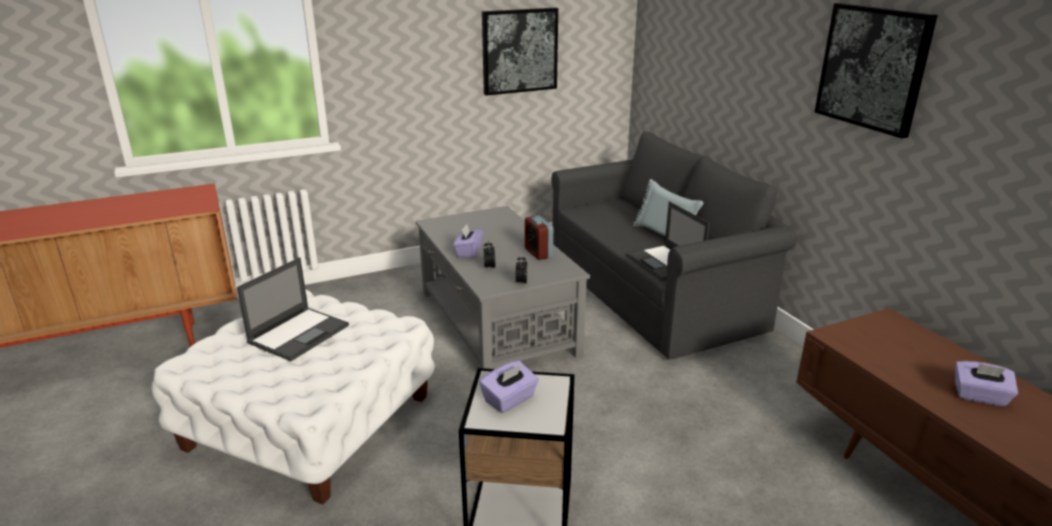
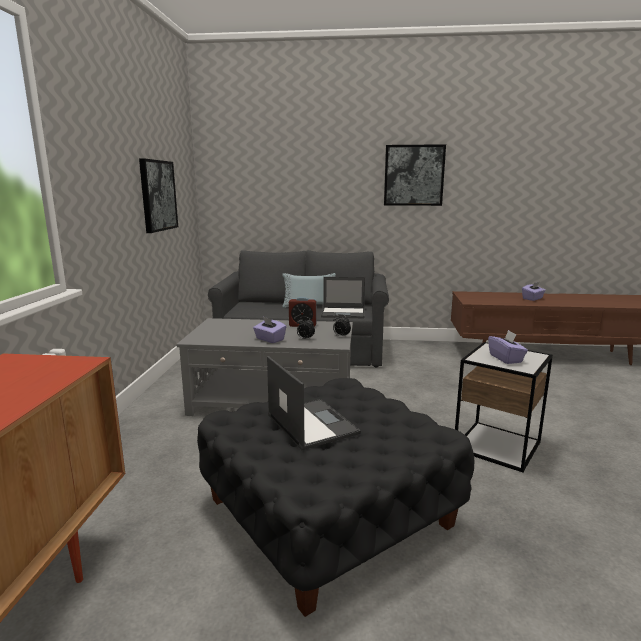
camera: 60 degrees left, 10 degrees down
white ottoman [152,289,435,504] -> black ottoman [197,378,474,617]

